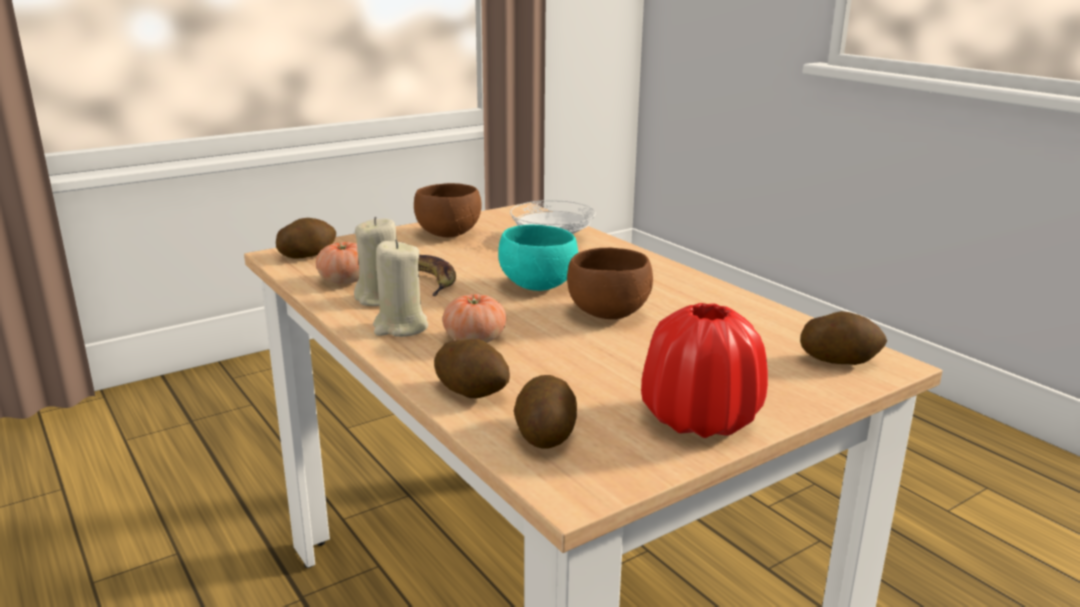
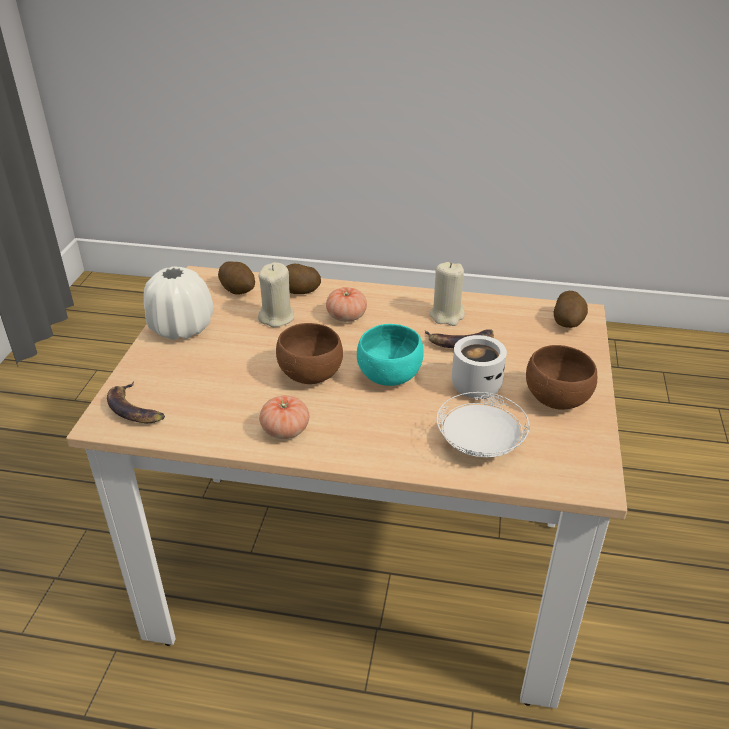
camera: 135 degrees right, 15 degrees up
tomato [316,242,359,284] -> tomato moved to [259,395,309,439]
beige candle [373,240,428,337] -> beige candle moved to [258,262,294,327]
red vase [641,303,768,438] -> white vase [144,266,213,340]
potato [800,311,887,365] -> banana [107,381,165,423]
none -> white mug [452,335,507,399]

